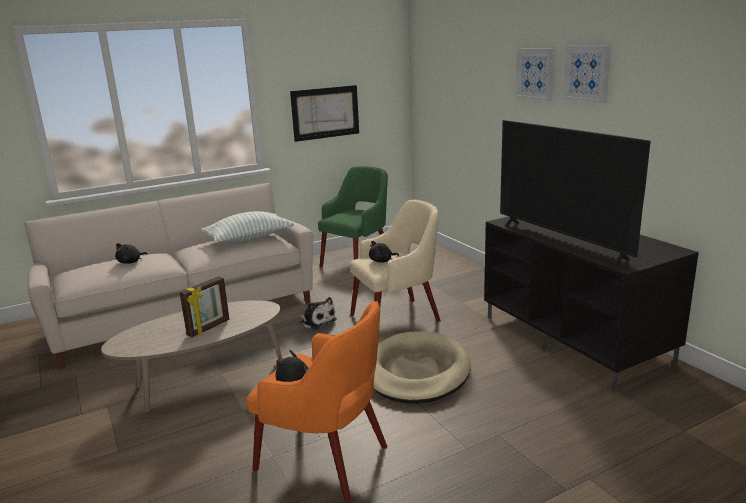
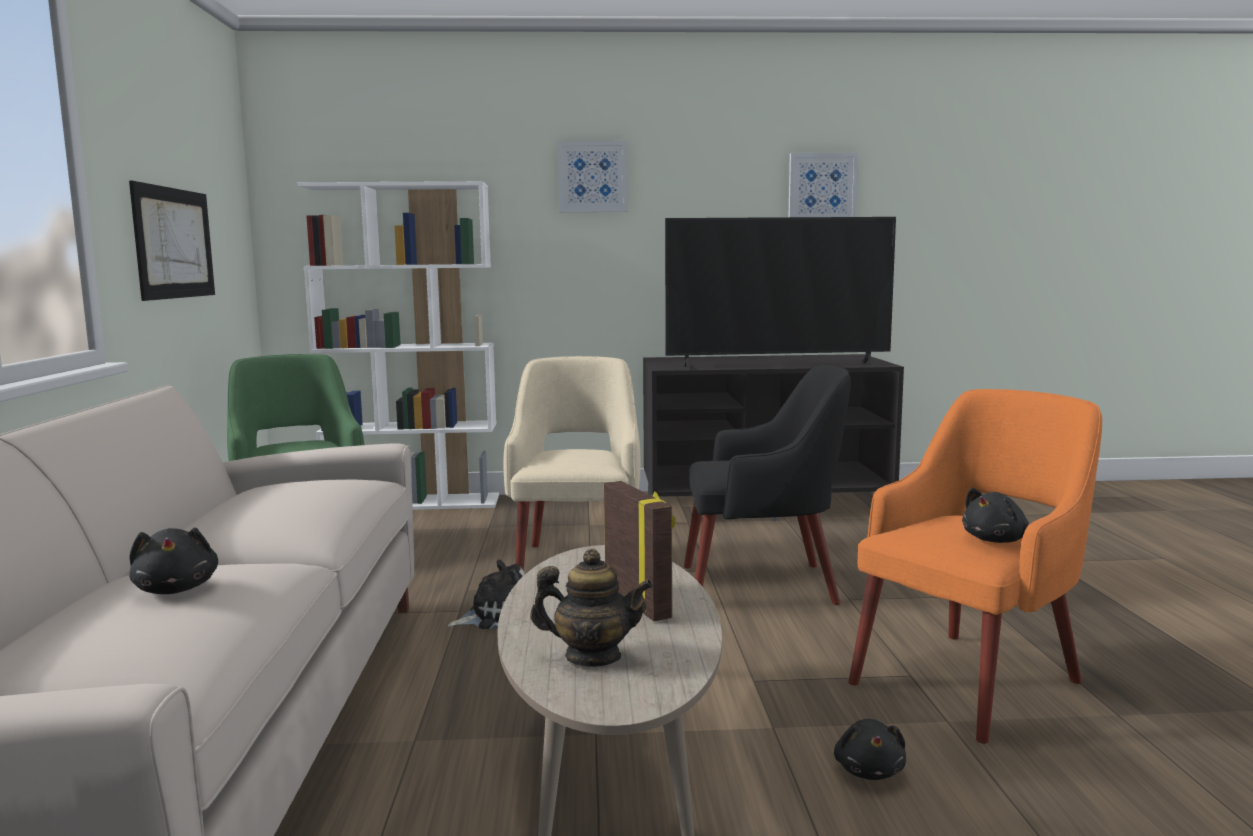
camera: 65 degrees left, 10 degrees down
pillow [201,211,294,243] -> none
black plush toy [369,241,399,263] -> black plush toy moved to [834,719,906,780]
beige dog bed [374,331,471,404] -> black armchair [684,365,851,605]
picture [563,45,611,103] -> picture moved to [788,153,858,217]
none -> white bookcase [298,181,499,510]
none -> teapot [530,548,653,667]

